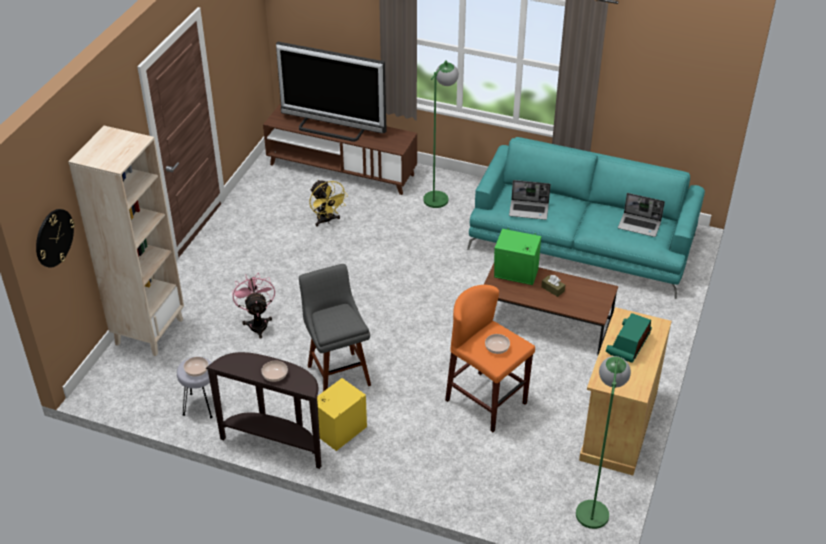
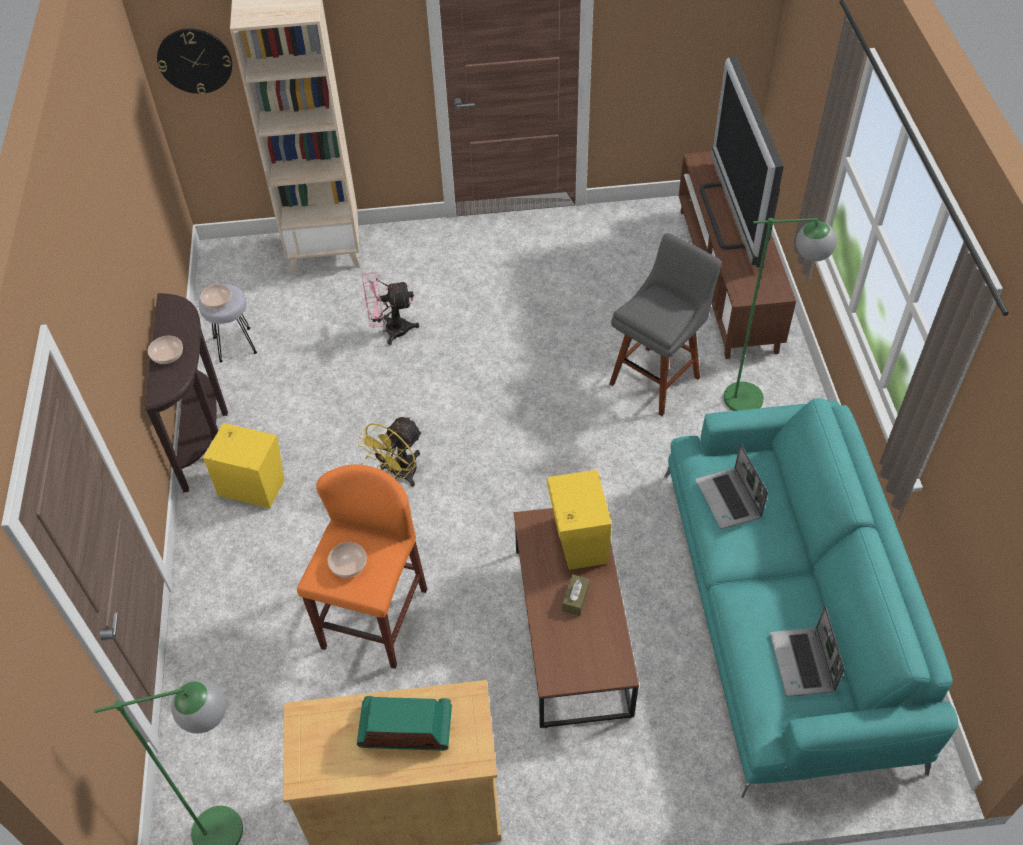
camera: 65 degrees right, 10 degrees up
pink fan [232,274,275,339] -> pink fan turned 150 degrees counterclockwise [362,271,419,345]
grey stool [299,264,371,392] -> grey stool moved to [609,233,722,416]
yellow fan [309,180,348,226] -> yellow fan moved to [358,416,422,487]
green speaker [494,228,541,285] -> yellow speaker [547,470,612,570]

